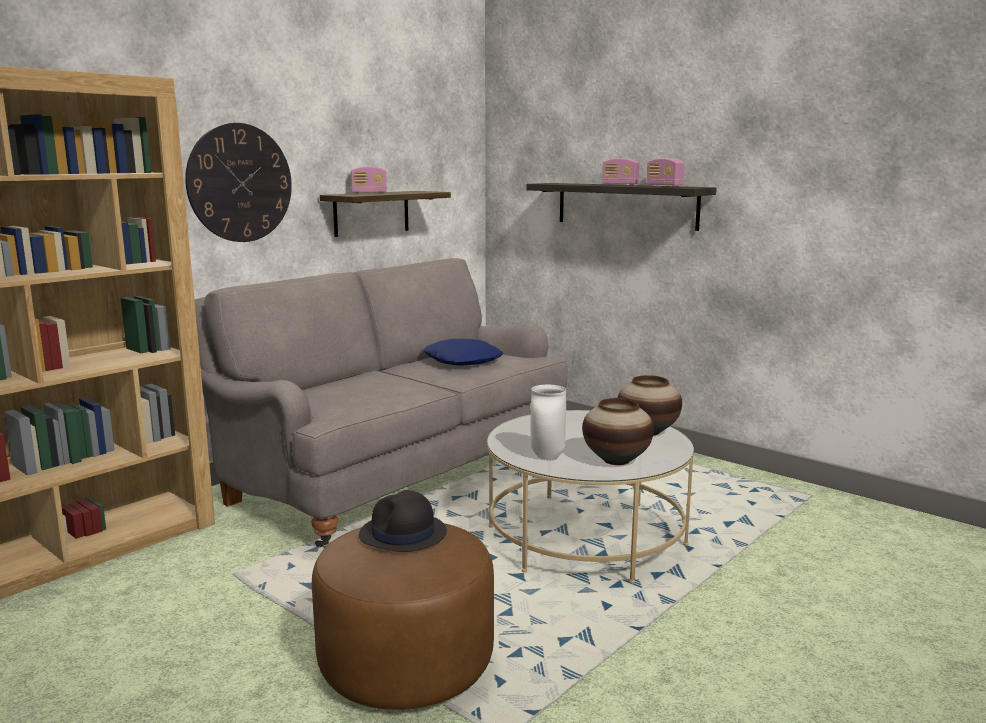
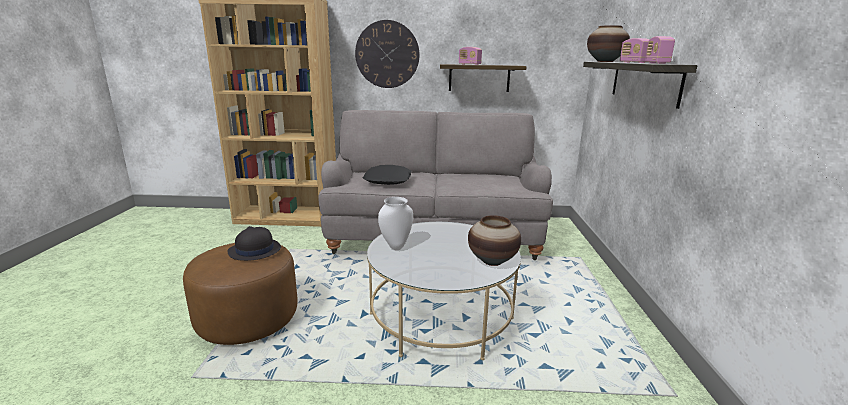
camera: 50 degrees right, 5 degrees up
blue pillow [423,339,503,366] -> none
vase [582,398,654,465] -> vase moved to [587,25,630,62]
none -> black pillow [363,165,411,185]

